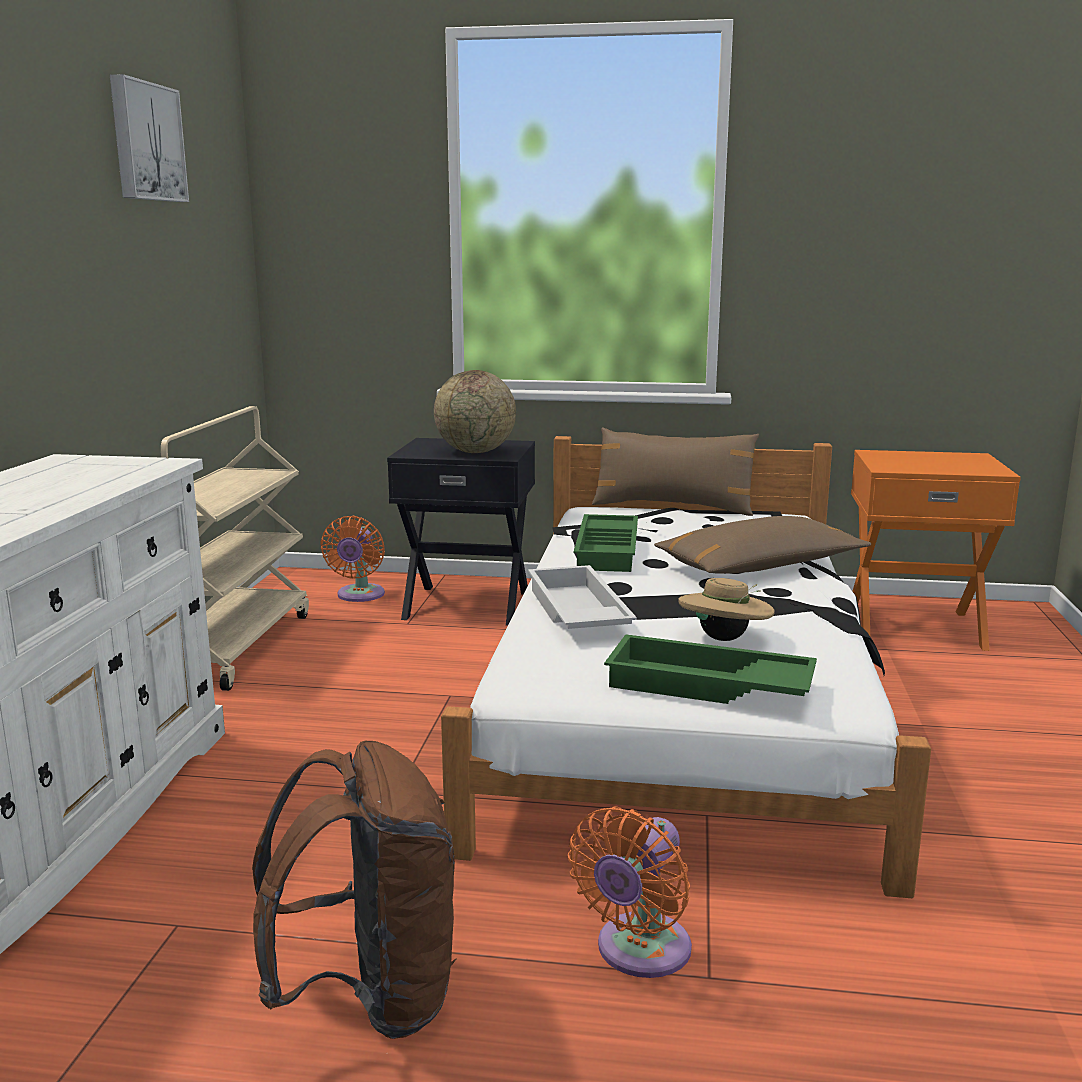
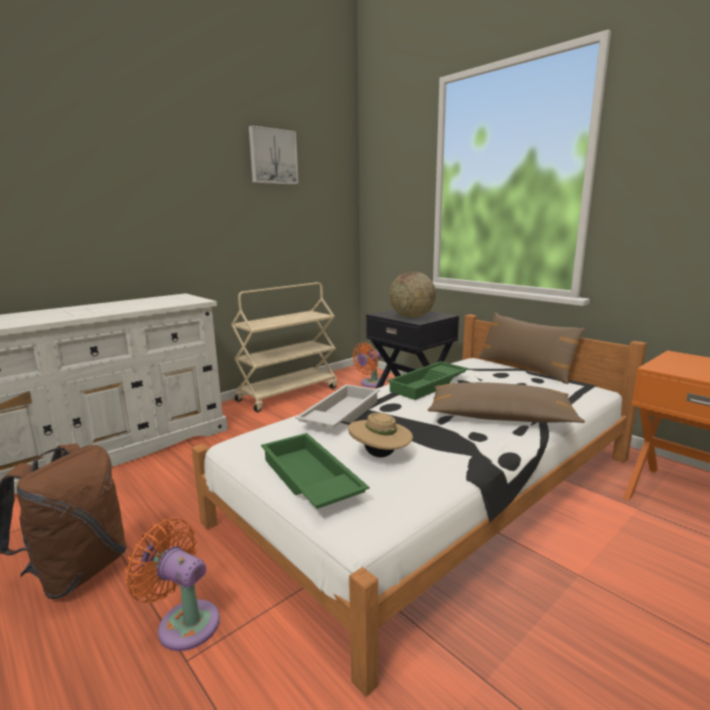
camera: 40 degrees right, 0 degrees up
orange fan [568,806,692,978] -> orange fan turned 45 degrees clockwise [125,518,220,651]

